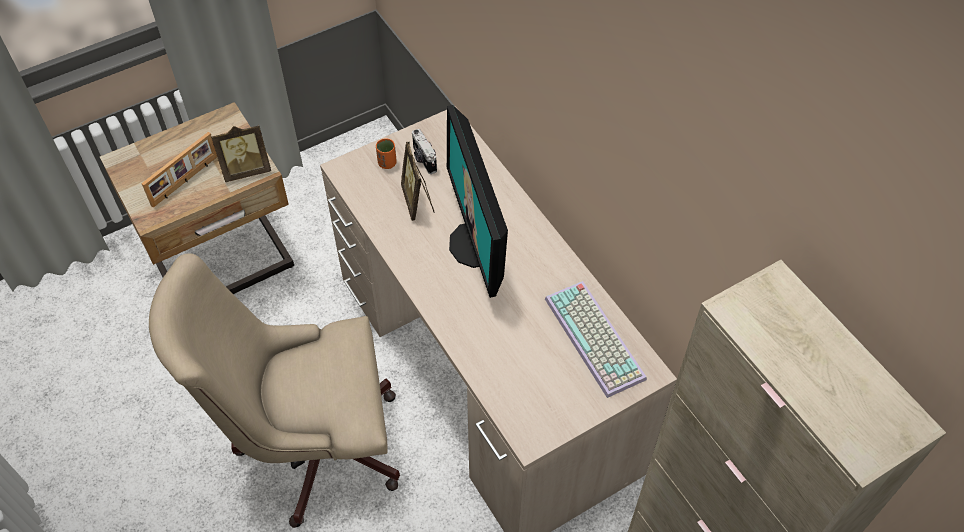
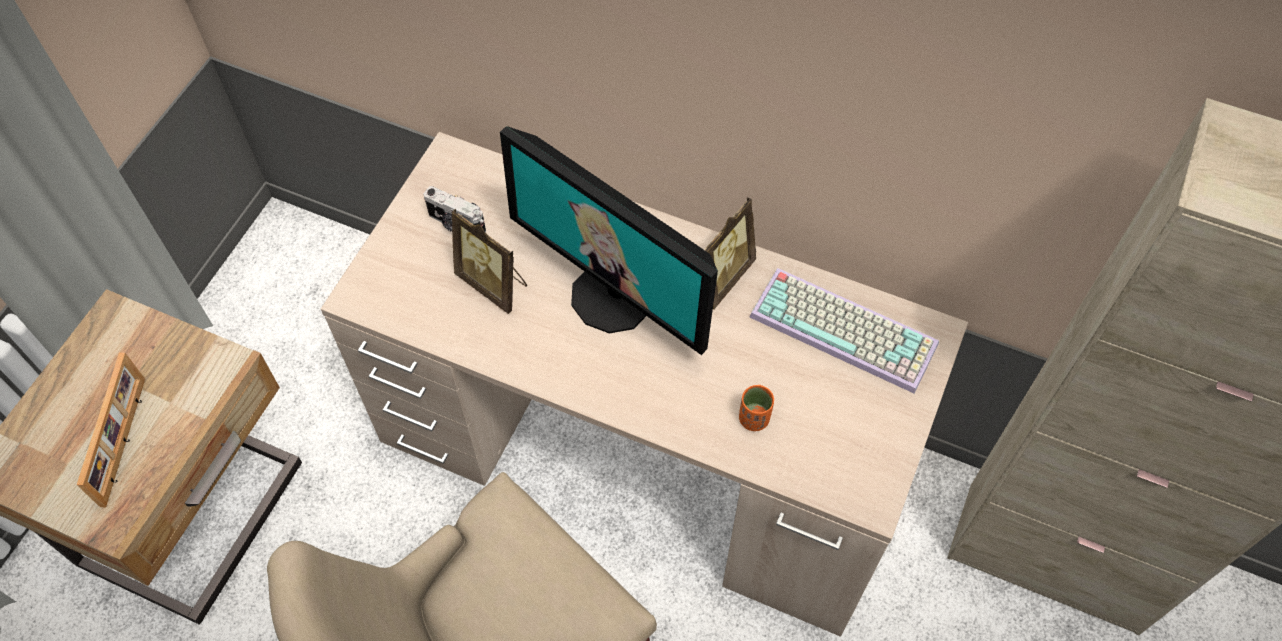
camera: 35 degrees left, 5 degrees up
picture frame [211,126,271,182] -> picture frame moved to [705,197,756,310]
orange cup [376,138,397,169] -> orange cup moved to [739,385,774,431]

